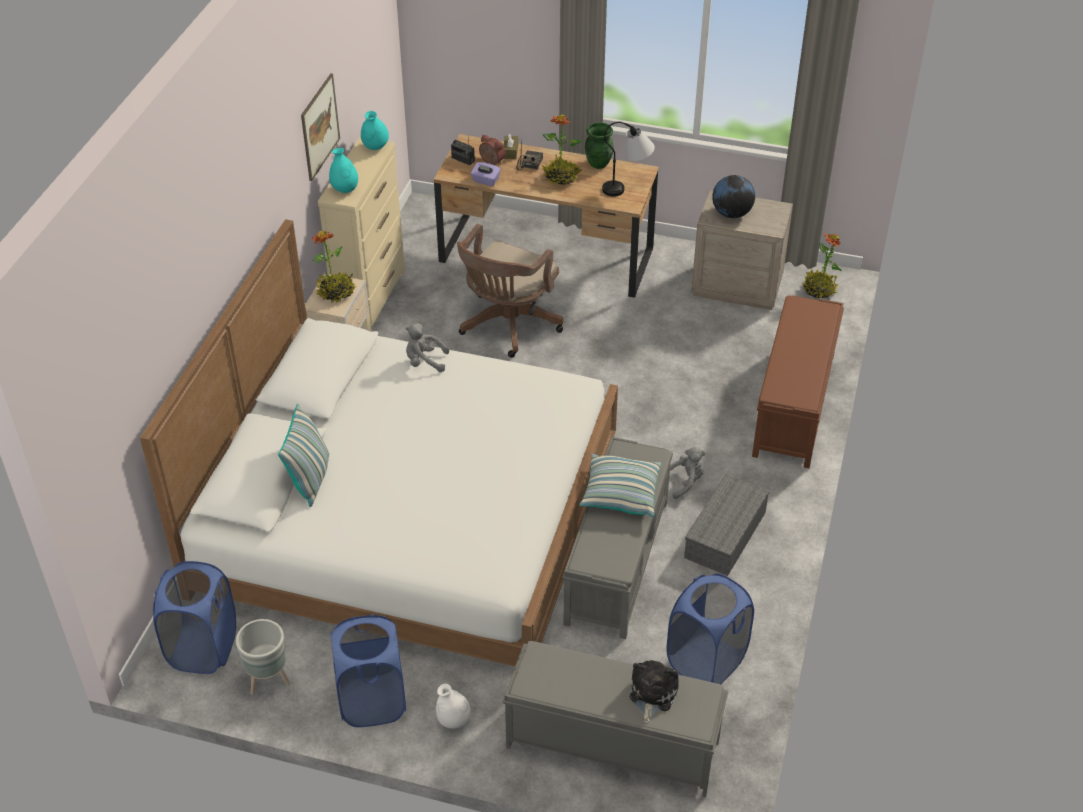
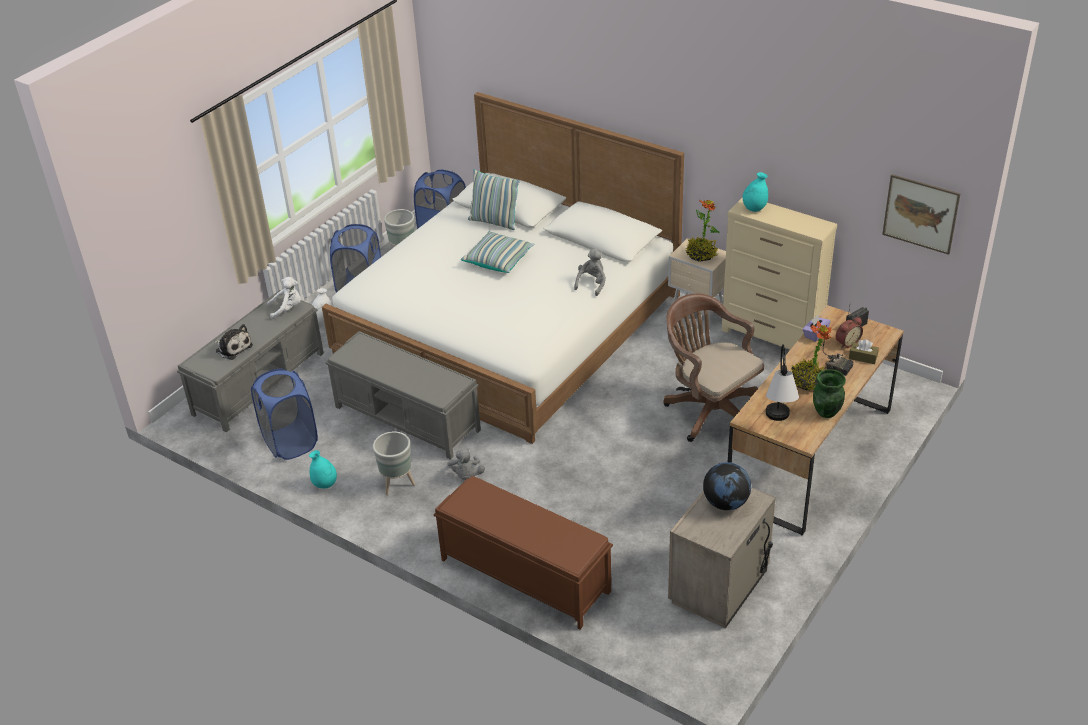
camera: 110 degrees right, 5 degrees down
picture [301,73,340,181] -> picture moved to [882,174,961,255]
turquoise vase [361,111,389,150] -> turquoise vase moved to [309,450,337,489]
pillow [579,454,661,517] -> pillow moved to [461,231,535,273]
grey storage box [684,474,769,576] -> grey planter [373,431,415,495]
potted plant [802,233,841,298] -> none
none -> white plush toy [267,277,301,320]

